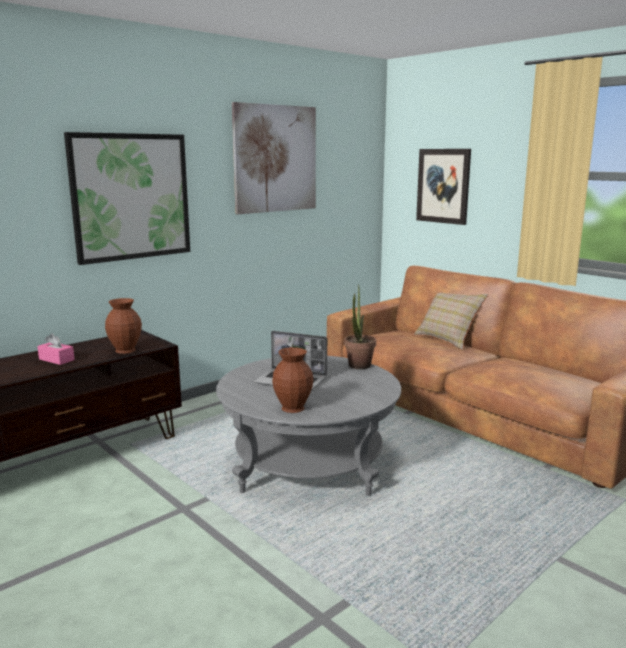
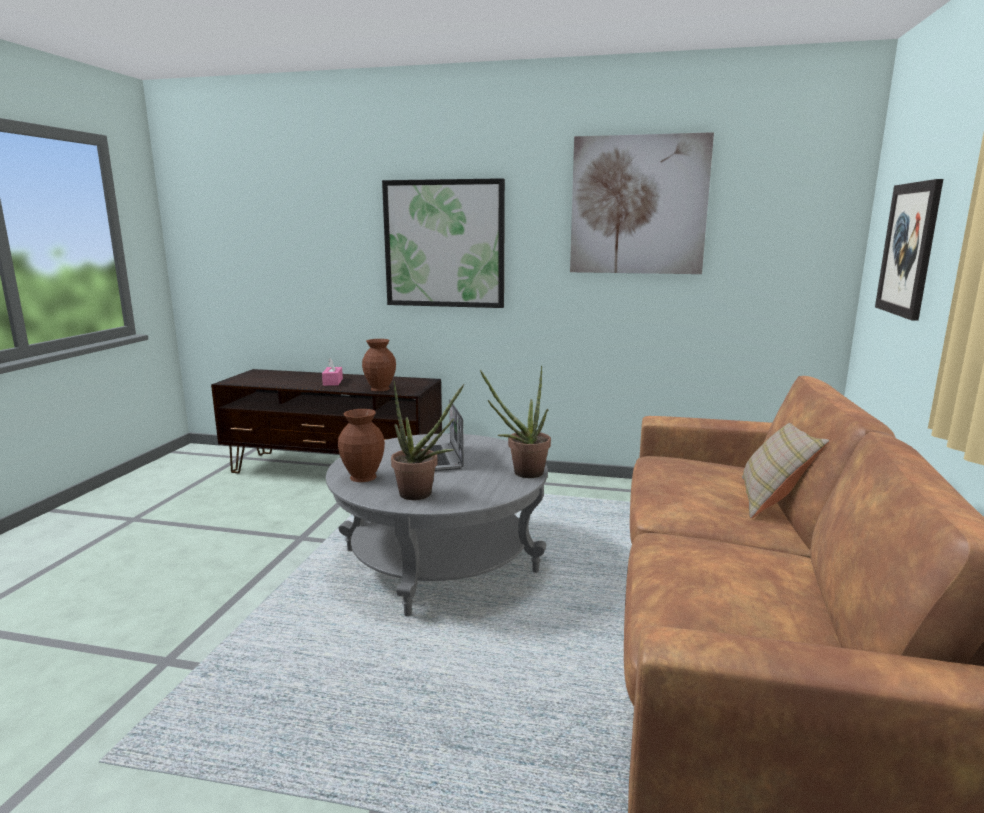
camera: 55 degrees right, 0 degrees up
none -> potted plant [391,381,464,500]

